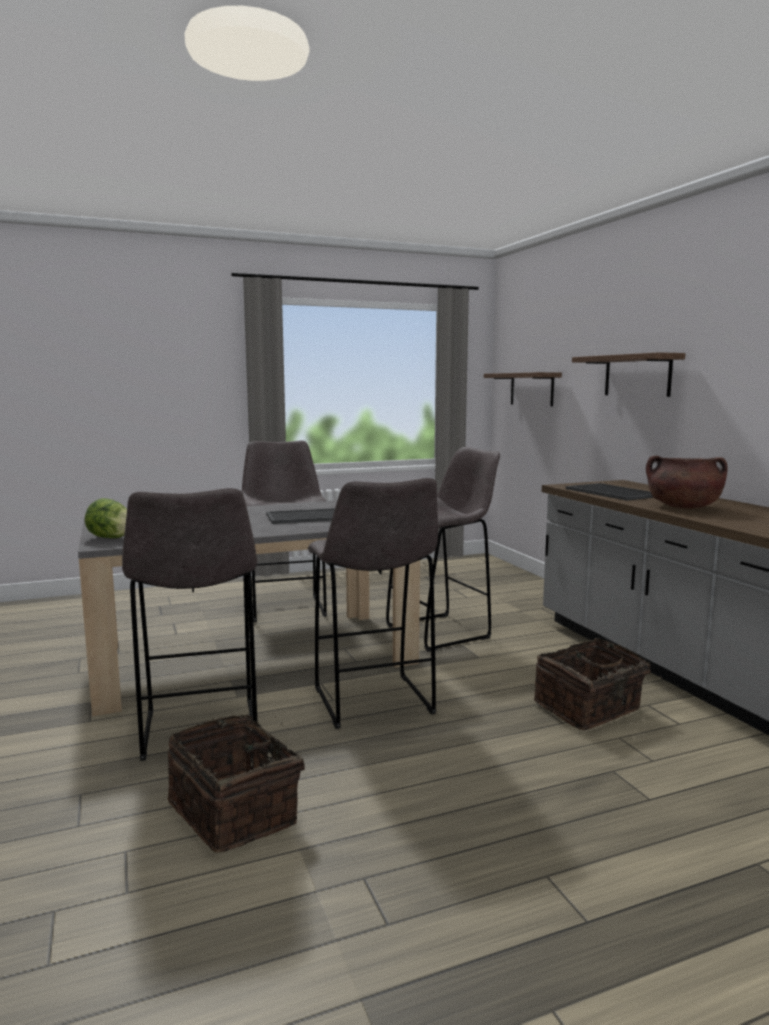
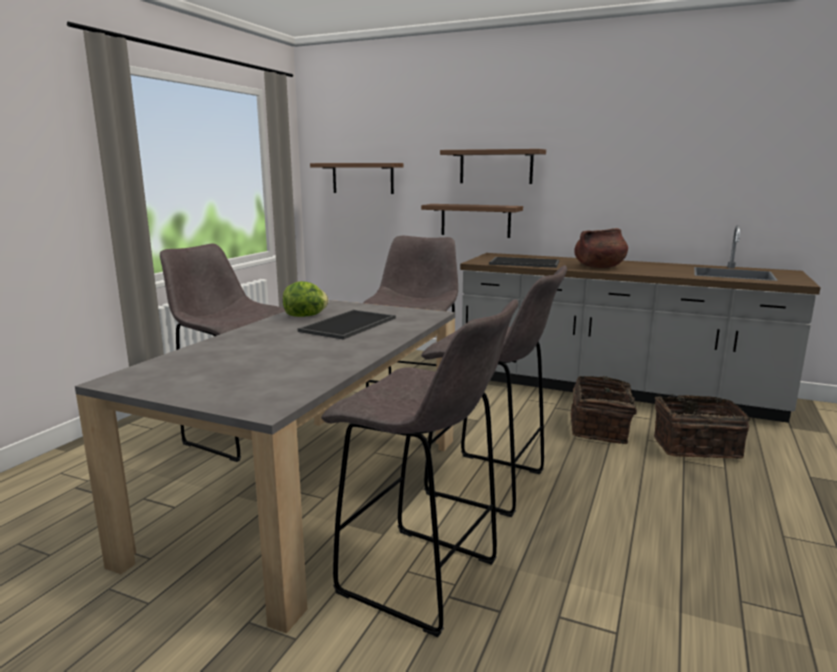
camera: 45 degrees left, 5 degrees up
lettuce [85,498,127,538] -> lettuce moved to [283,281,329,317]
basket [168,715,305,853] -> basket moved to [654,394,750,459]
none -> shelf [421,204,523,238]

